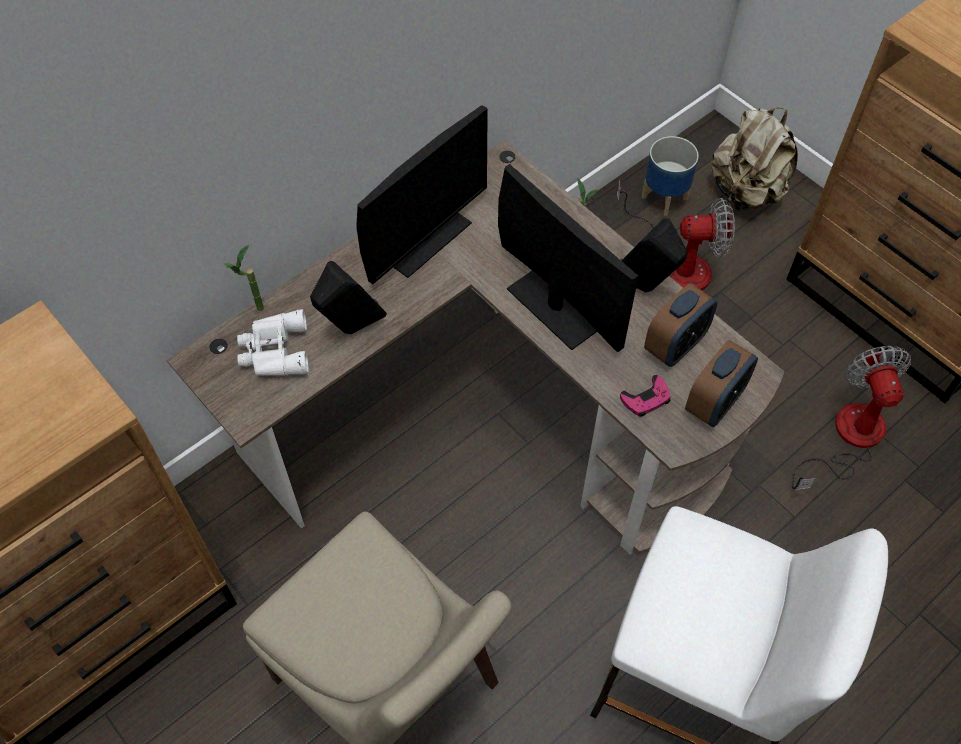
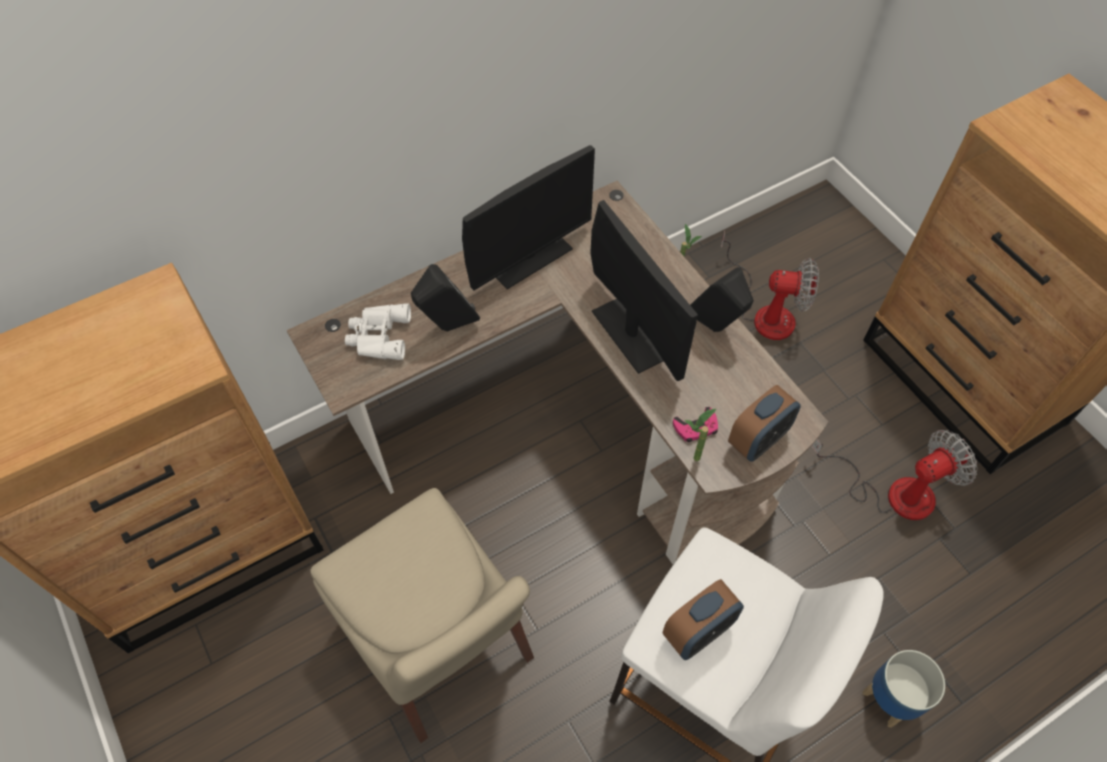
camera: 10 degrees right, 0 degrees up
potted plant [224,245,264,311] -> potted plant moved to [685,409,716,461]
planter [642,136,699,216] -> planter moved to [863,650,945,728]
alarm clock [644,283,717,367] -> alarm clock moved to [662,579,744,660]
beige backpack [711,107,798,211] -> none
fan [792,346,911,489] -> fan turned 60 degrees clockwise [812,430,978,520]

